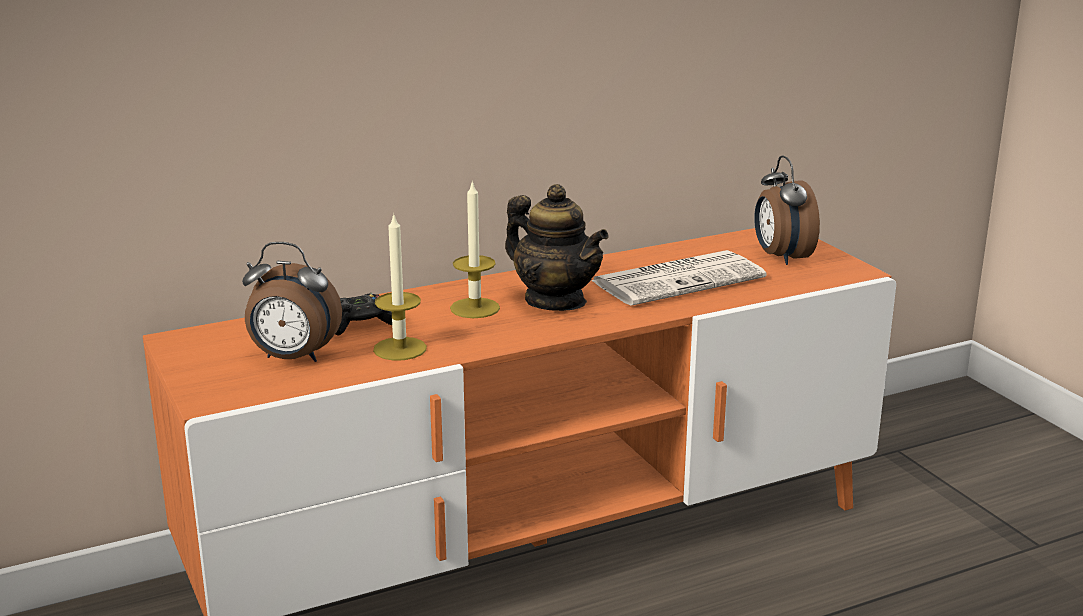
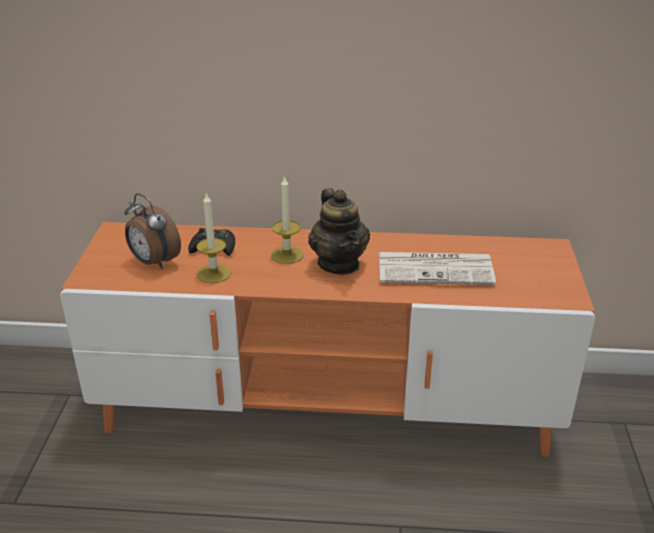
camera: 30 degrees right, 10 degrees up
alarm clock [754,155,820,265] -> none

